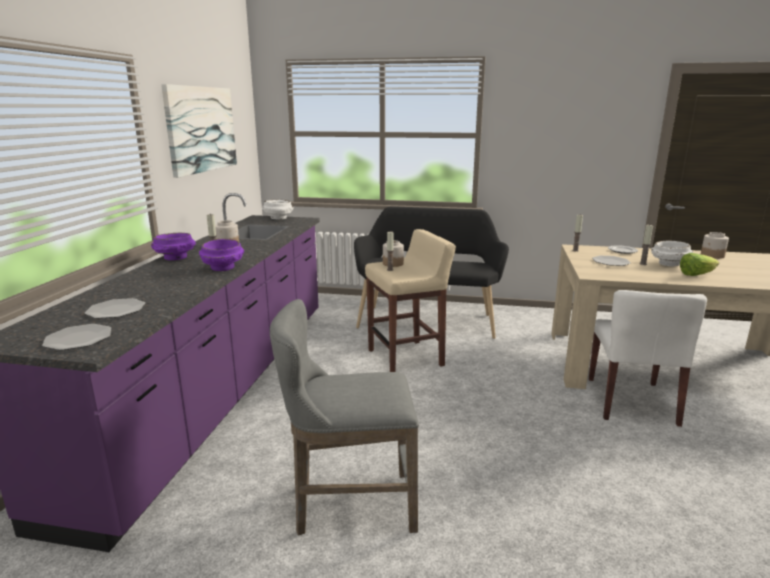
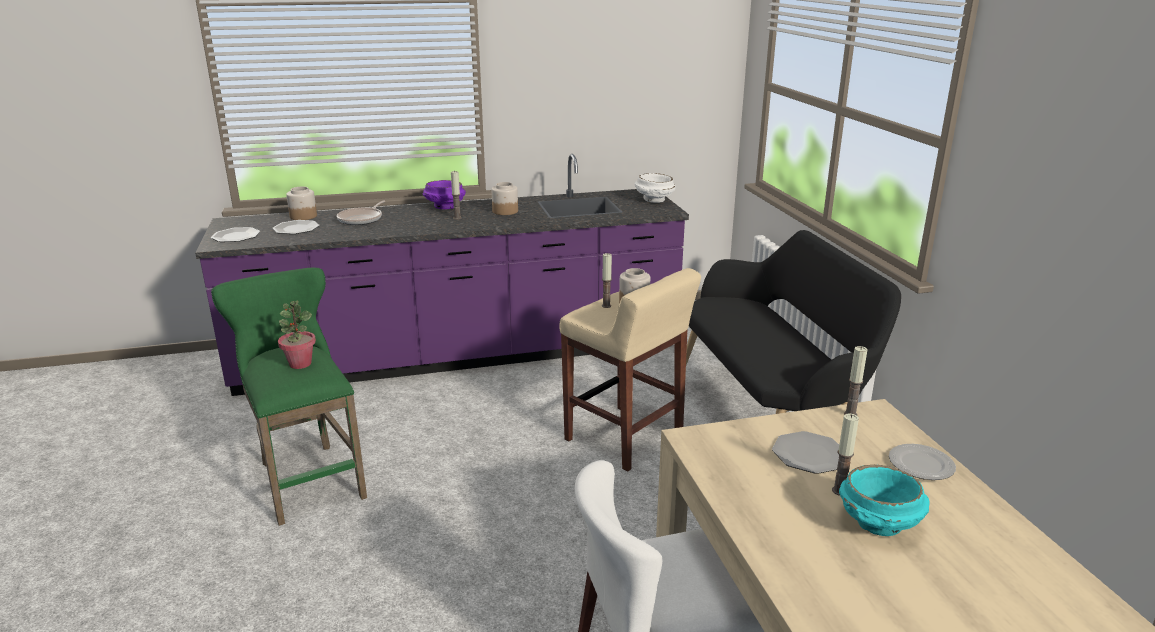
camera: 65 degrees right, 5 degrees up
picture [161,84,237,178] -> none
purple bowl [199,239,244,271] -> none
grey stool [270,299,419,536] -> green stool [211,268,367,526]
white bowl [651,241,693,266] -> turquoise bowl [839,465,930,536]
lettuce [680,253,719,276] -> none
jar [701,232,729,259] -> jar moved to [286,187,317,220]
none -> potted plant [278,301,316,369]
none -> frying pan [337,201,385,225]

